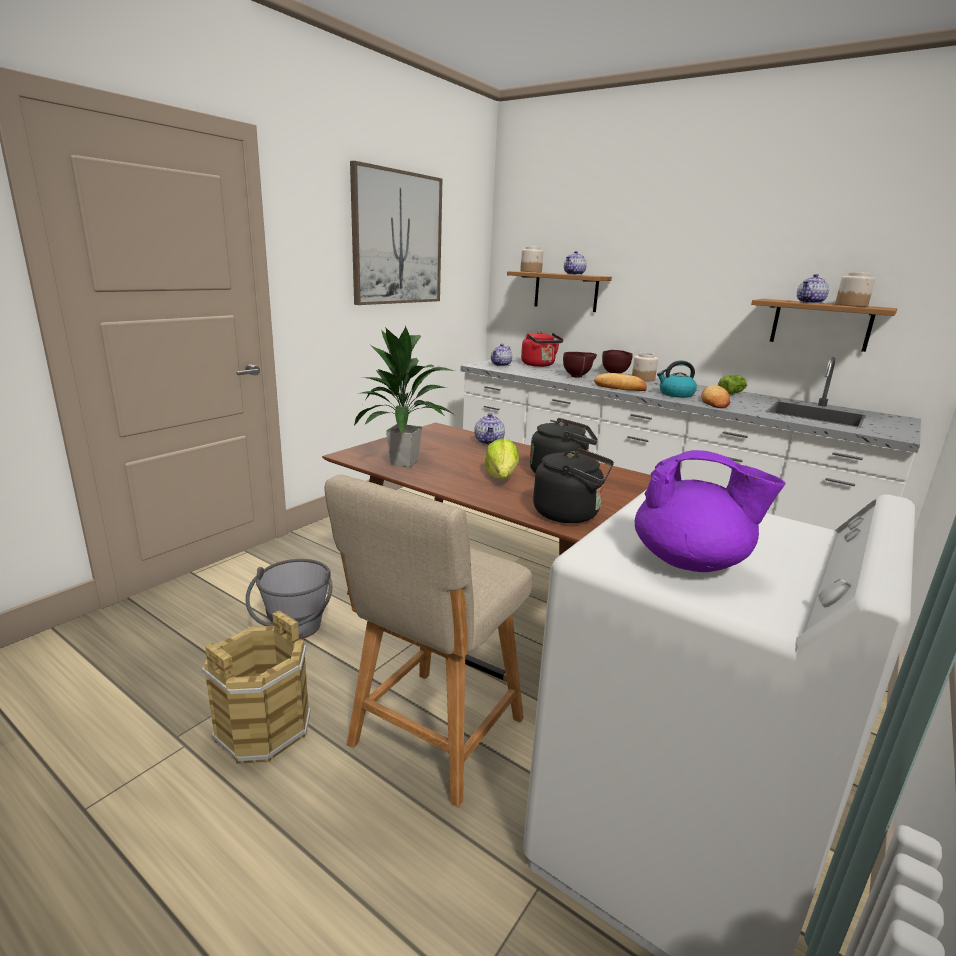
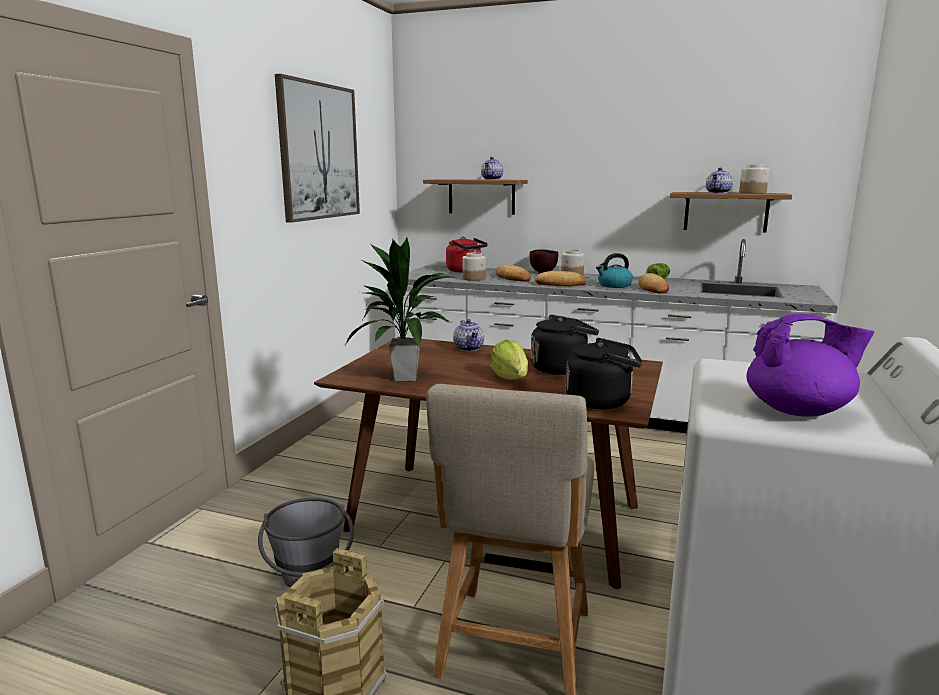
camera: 15 degrees left, 5 degrees down
teapot [491,344,512,366] -> none
jar [520,246,543,272] -> jar moved to [462,253,486,281]
brown bowl [563,352,597,378] -> bread [495,264,531,282]

